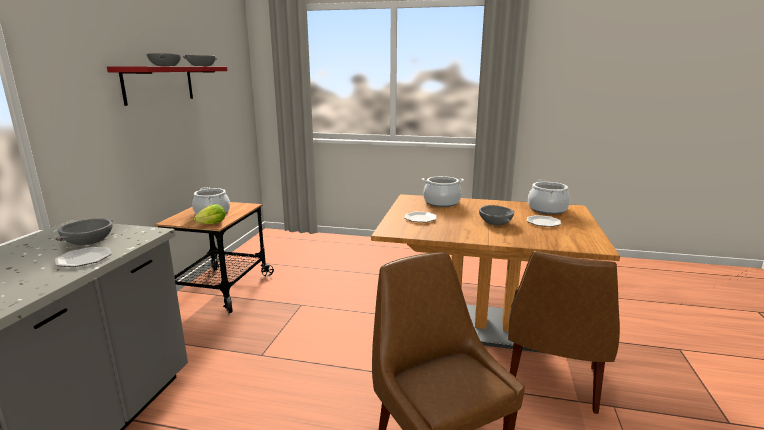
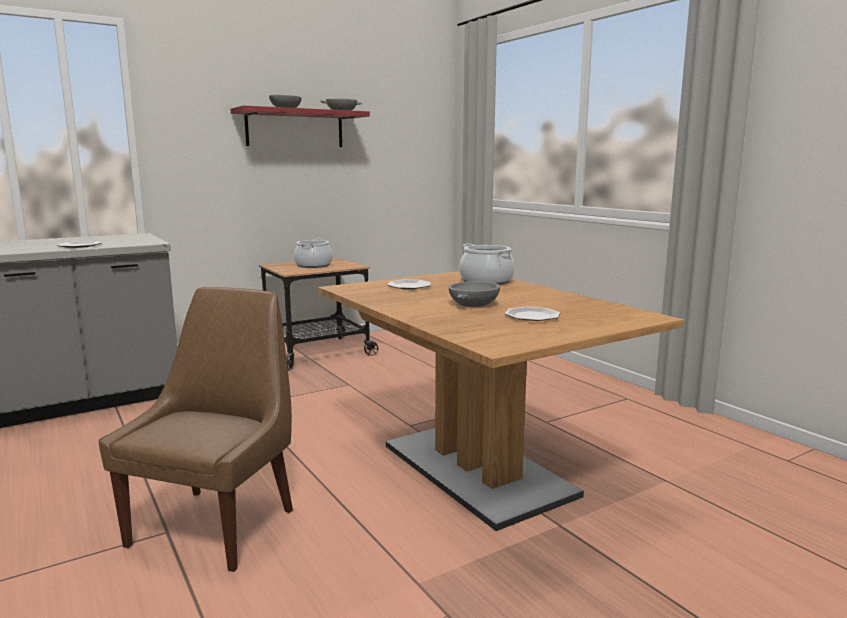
camera: 45 degrees right, 5 degrees down
grey bowl [55,218,113,245] -> none
lettuce [193,204,225,224] -> none
brown chair [508,251,620,414] -> none
cooking pot [528,180,570,214] -> none

